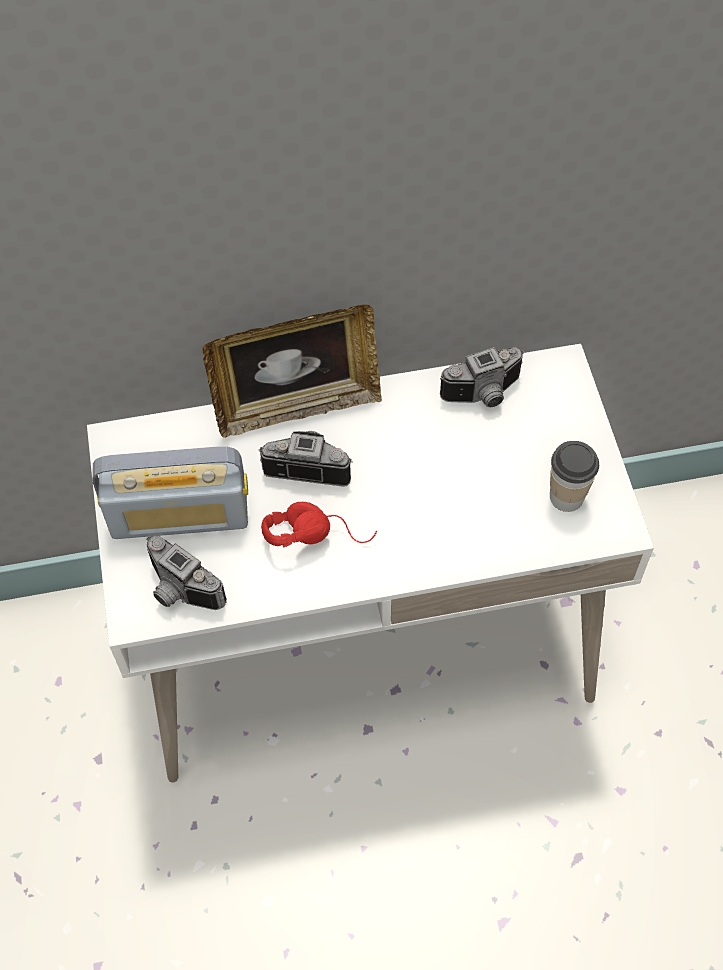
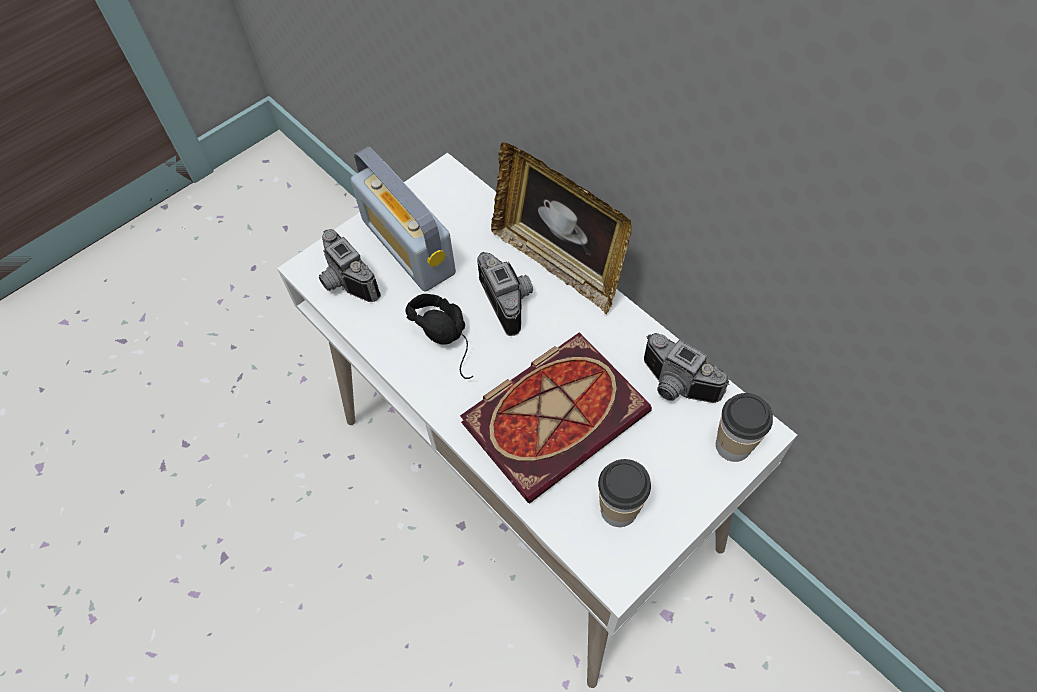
camera: 60 degrees right, 0 degrees up
camera [146,535,227,610] -> camera turned 45 degrees counterclockwise [319,229,381,302]
red headphones [261,502,377,547] -> black headphones [405,294,473,379]
none -> book [460,332,652,504]
none -> cup [716,393,773,462]

